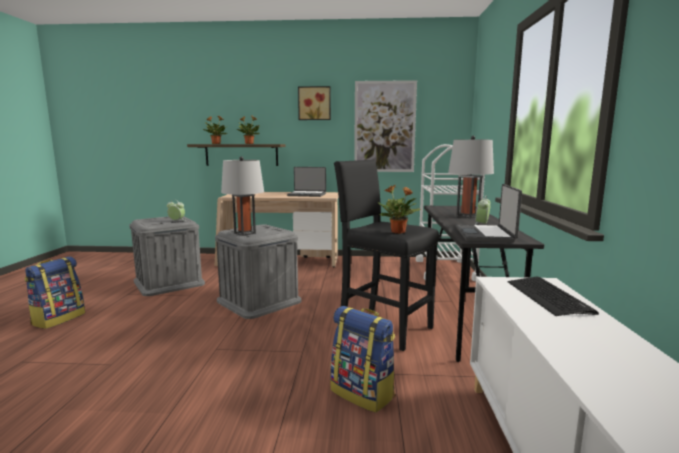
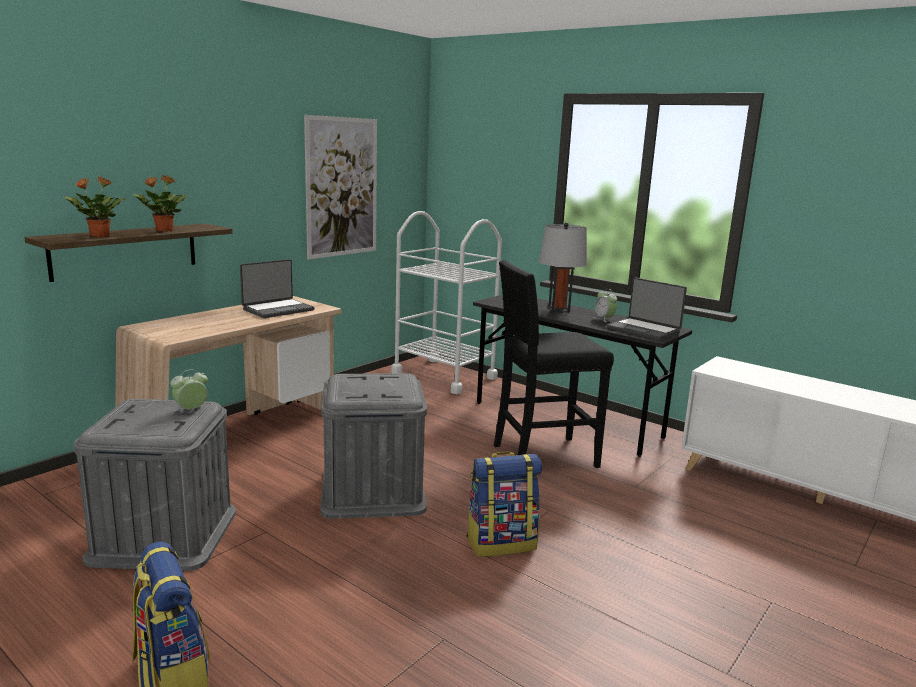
camera: 55 degrees left, 5 degrees up
grey table lamp [221,156,264,236] -> none
picture [298,86,331,120] -> none
backpack [330,306,395,413] -> backpack moved to [466,451,542,556]
potted plant [377,185,421,234] -> none
keyboard [507,277,599,316] -> none

